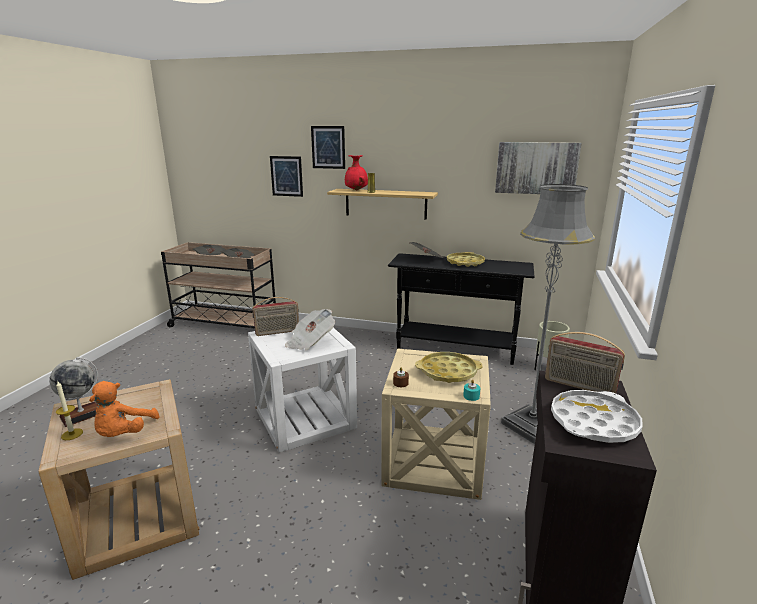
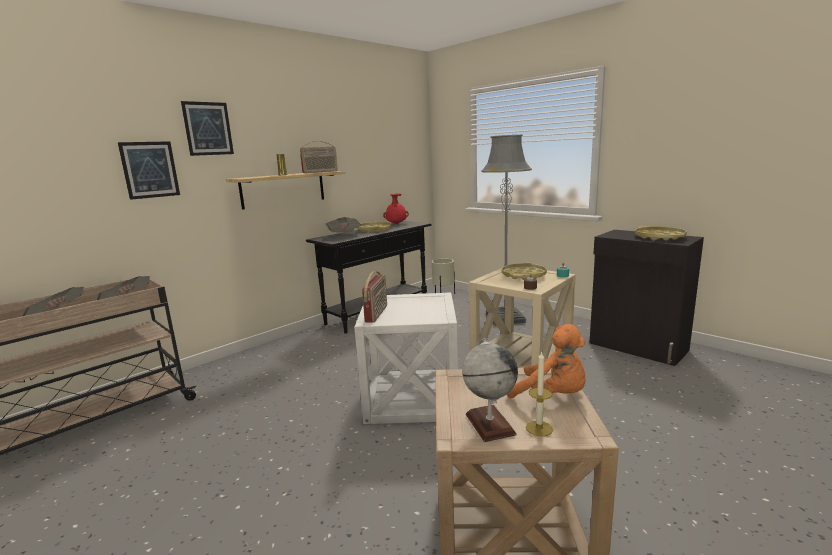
camera: 60 degrees left, 5 degrees down
newspaper [285,309,335,350] -> none
red vase [345,155,368,190] -> red vase moved to [383,193,409,224]
picture [495,142,582,194] -> none
radio [545,332,625,393] -> radio moved to [300,141,338,173]
white tray [551,390,643,443] -> yellow tray [635,226,687,240]

